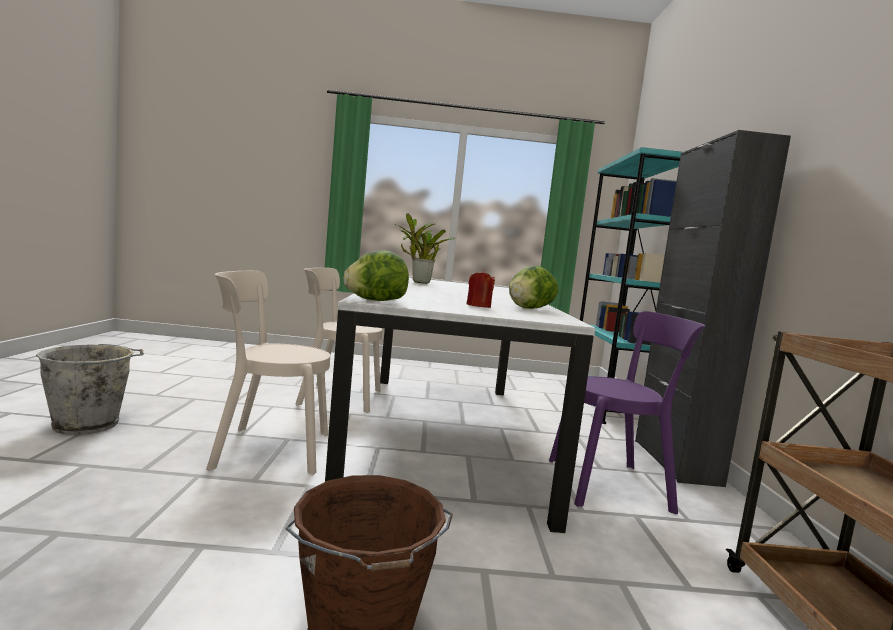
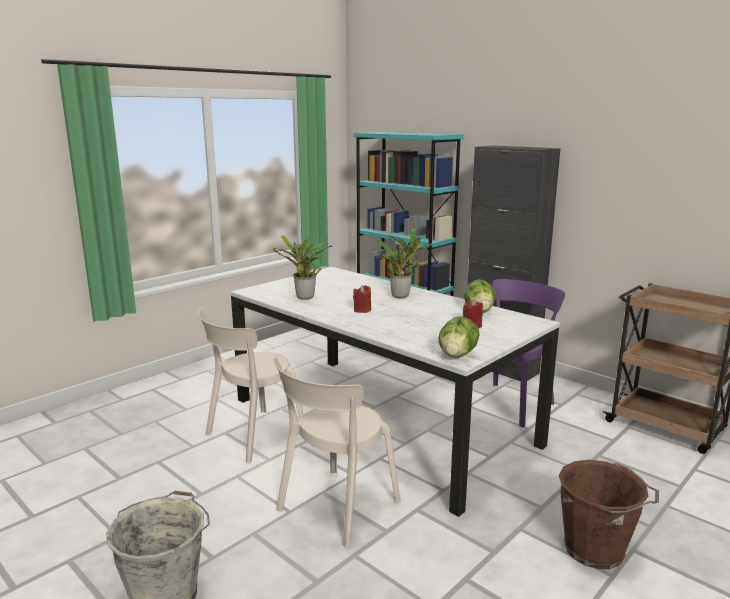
camera: 45 degrees left, 10 degrees up
none -> red candle [353,285,371,313]
none -> potted plant [375,228,435,298]

